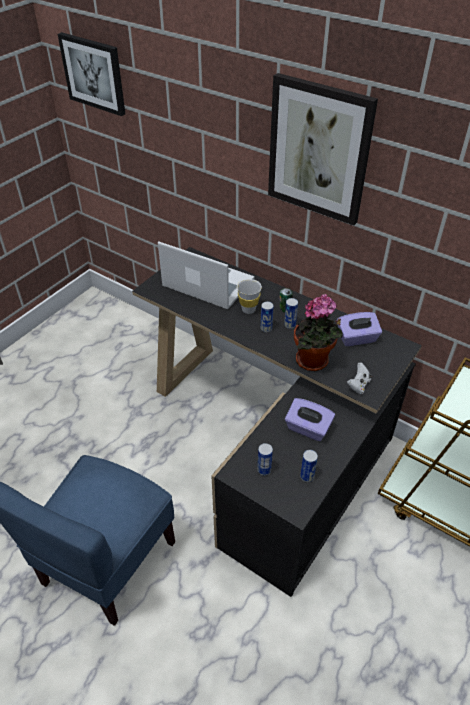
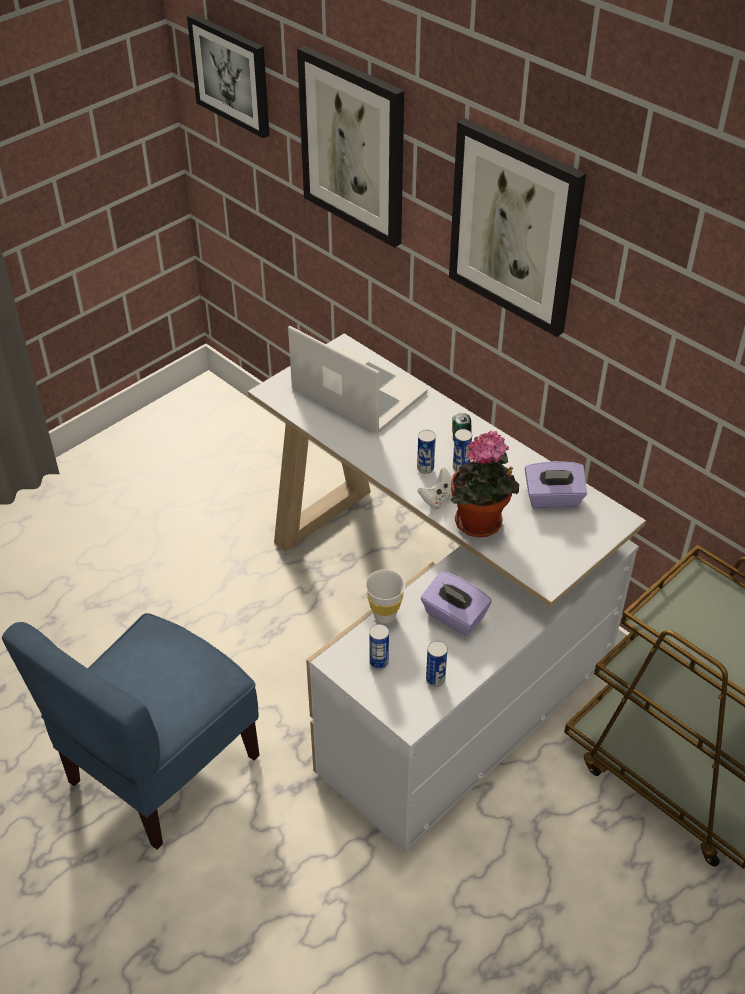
camera: 10 degrees right, 0 degrees up
black desk [132,247,422,597] -> white desk [248,333,646,853]
white cup [237,279,262,314] -> white cup moved to [365,569,405,624]
white game controller [347,362,372,394] -> white game controller moved to [418,468,452,509]
none -> picture [297,45,404,248]

